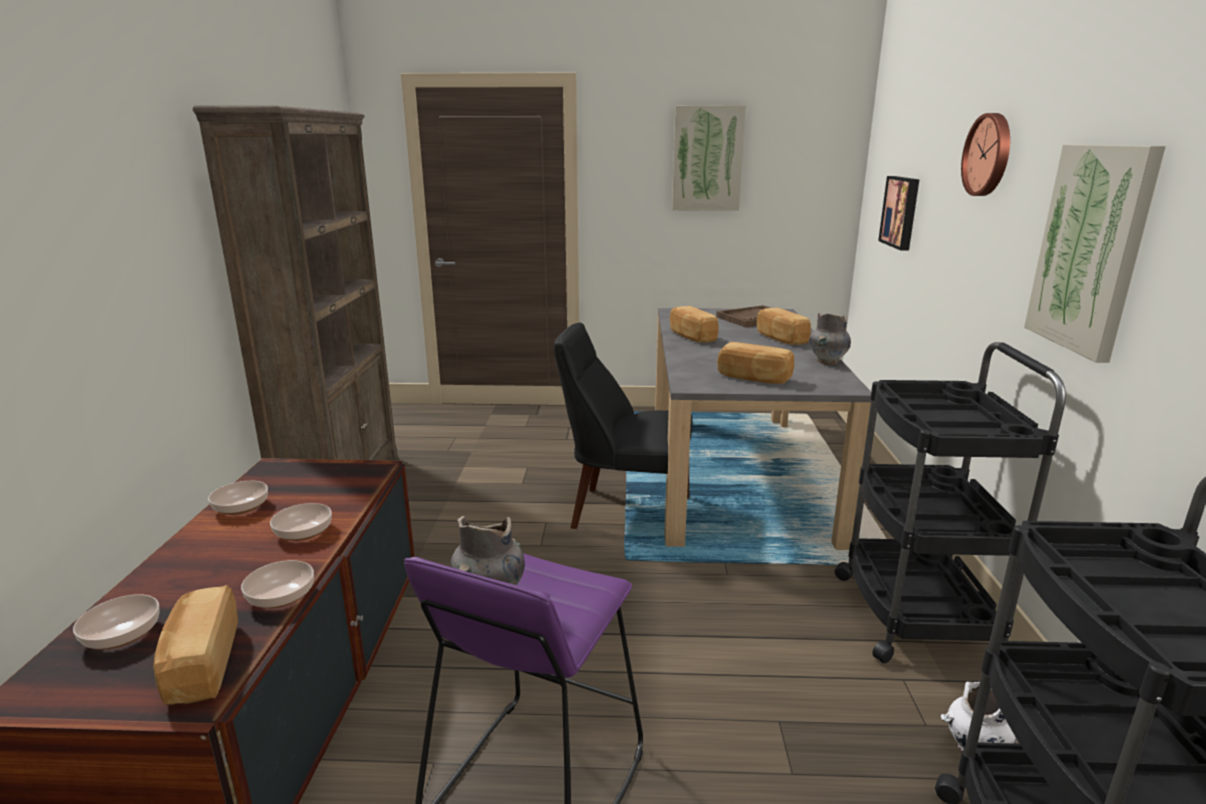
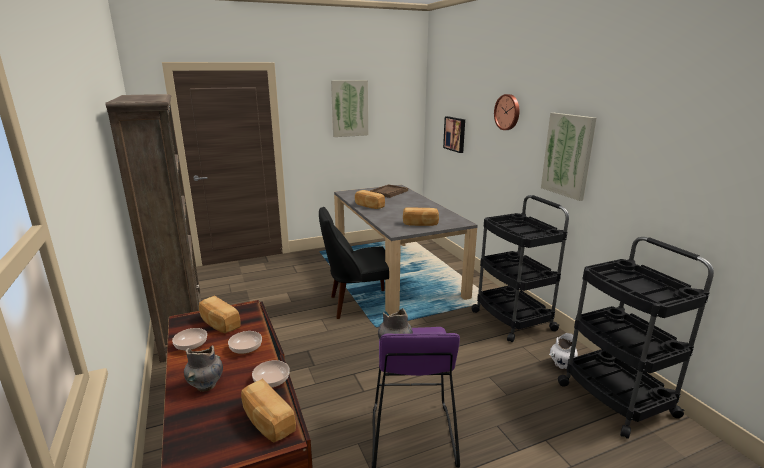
camera: 25 degrees left, 0 degrees up
bowl [73,594,160,650] -> none
bread [757,307,811,345] -> bread moved to [199,296,241,333]
grey vase [809,313,851,365] -> grey vase moved to [184,345,223,392]

